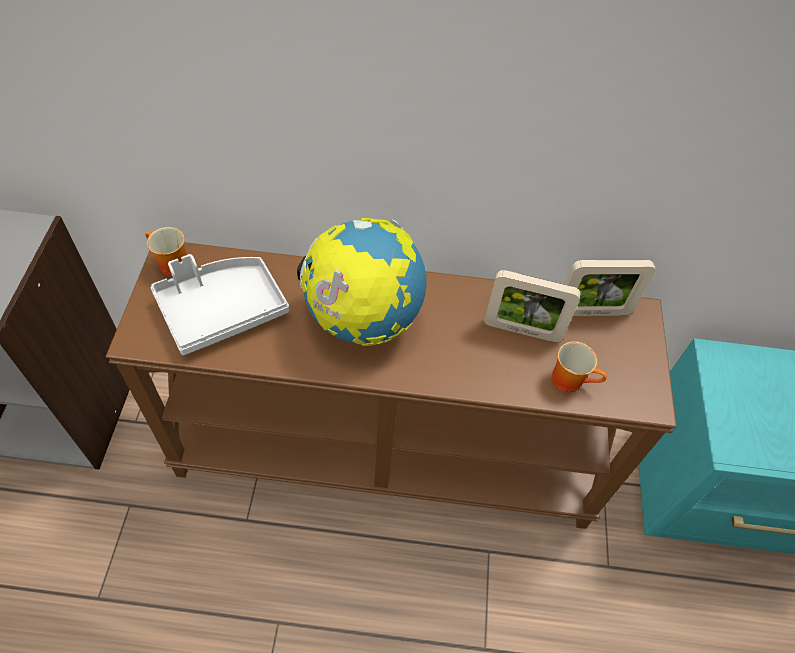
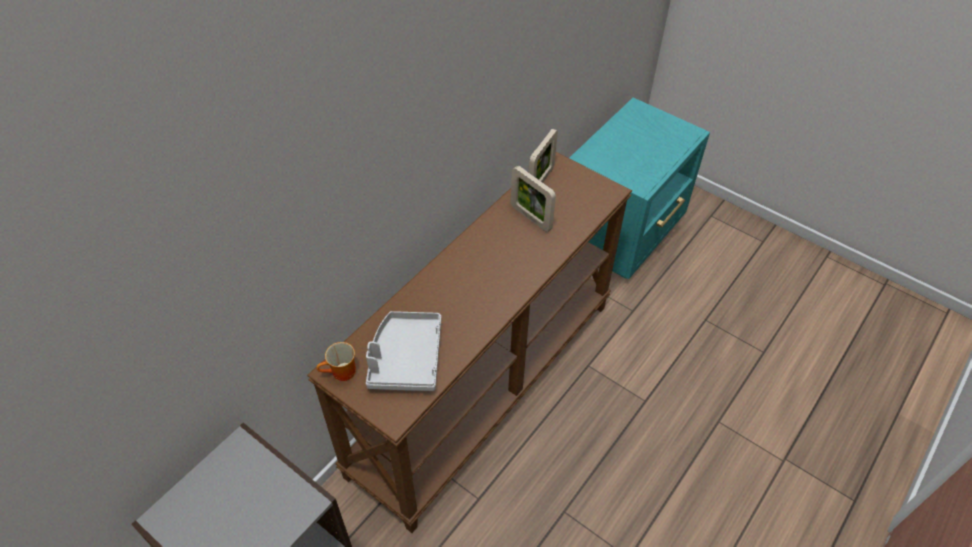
camera: 55 degrees left, 5 degrees down
globe [297,218,426,346] -> none
picture frame [484,270,581,342] -> picture frame turned 90 degrees clockwise [511,166,556,232]
mug [552,341,607,392] -> none

